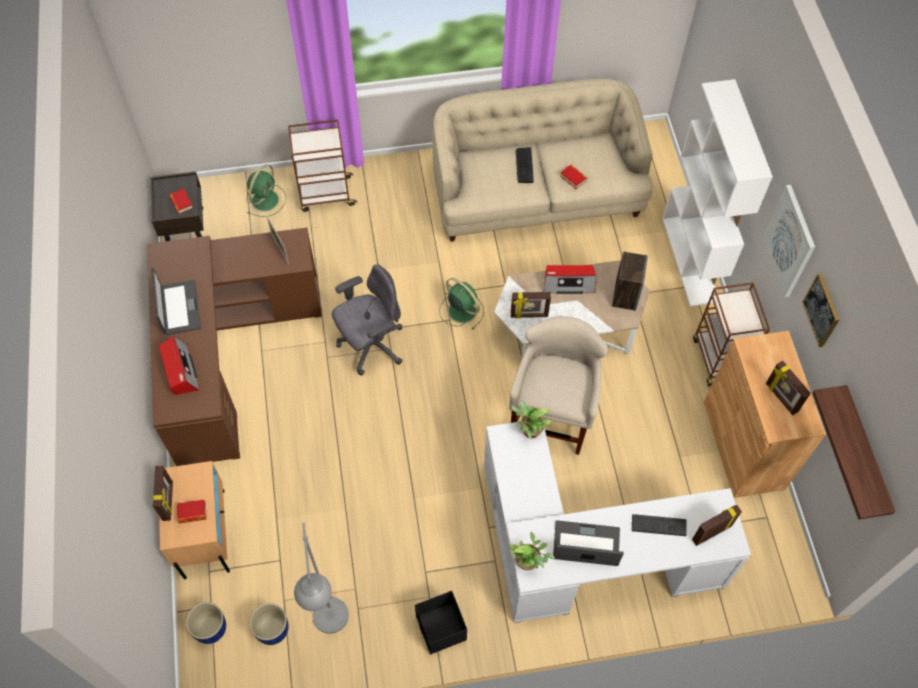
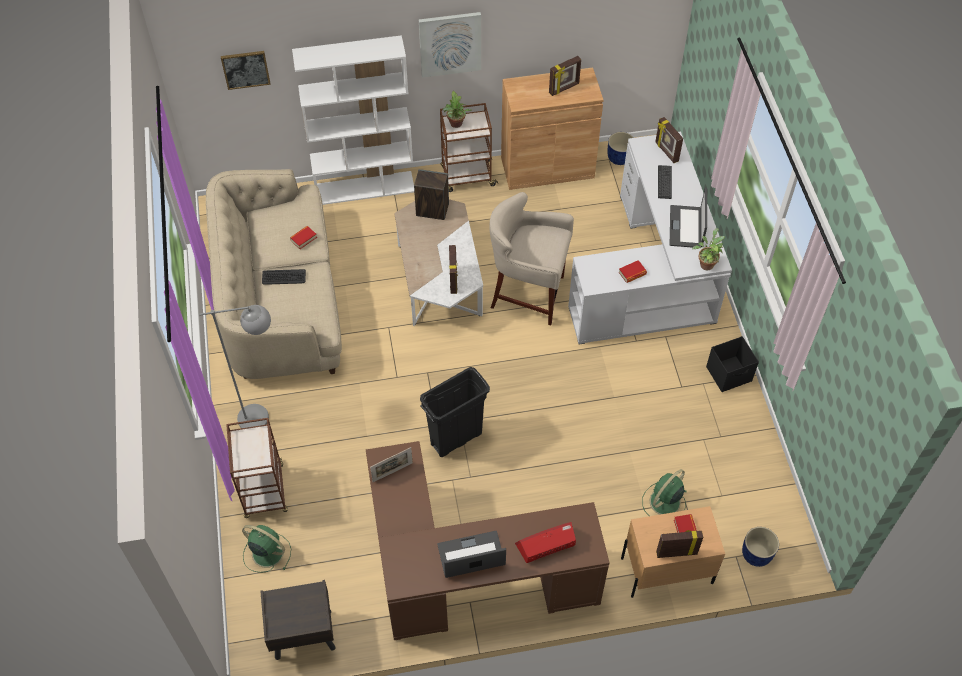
camera: 90 degrees left, 5 degrees down
book [169,189,193,214] -> book moved to [619,260,647,283]
blue planter [249,603,289,645] -> blue planter moved to [607,132,634,165]
grey floor lamp [294,523,349,634] -> grey floor lamp moved to [199,305,271,428]
grey office chair [332,265,402,376] -> black trash can [420,367,490,457]
green fan [439,278,484,330] -> green fan moved to [642,469,687,516]
potted plant [511,401,552,439] -> potted plant moved to [443,91,472,128]
radio [544,265,596,294] -> none
picture [802,273,840,347] -> picture moved to [221,51,271,90]
shelf [813,385,895,520] -> none

